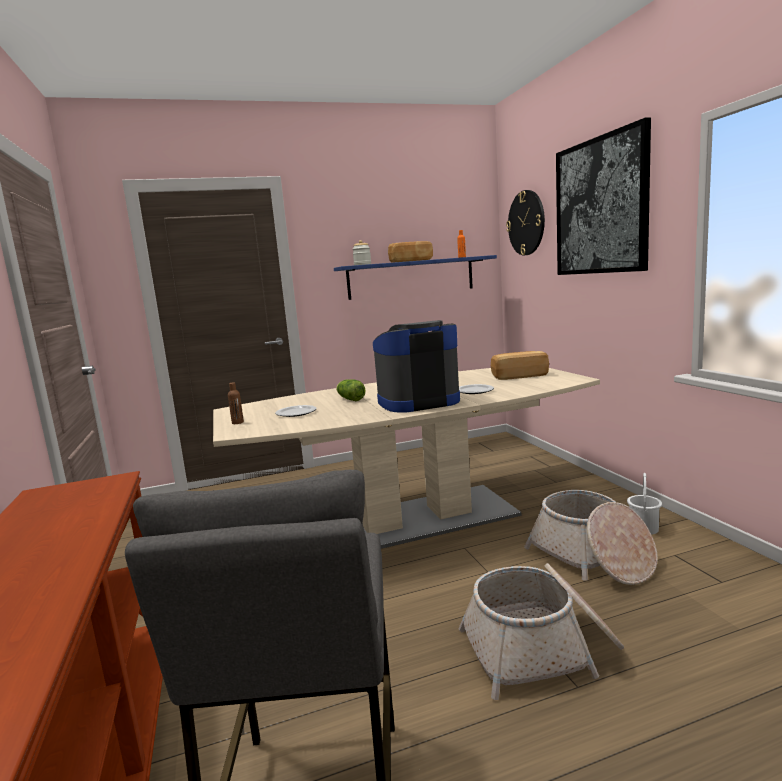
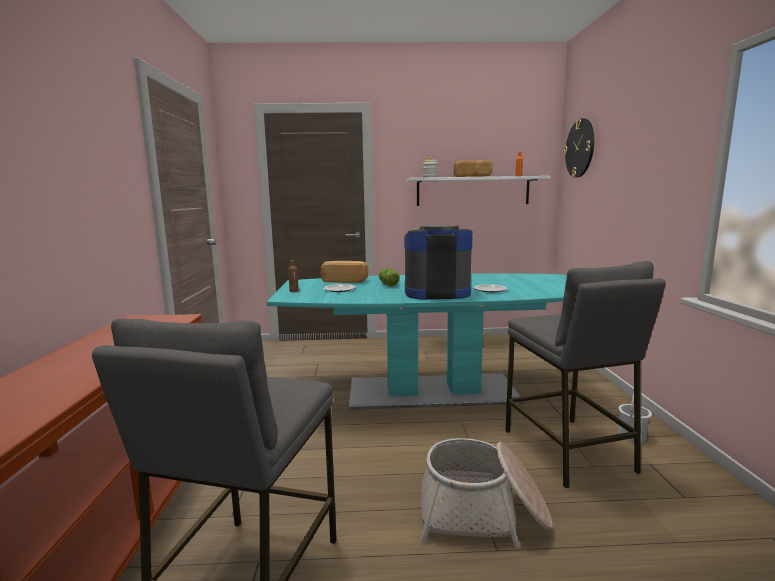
camera: 15 degrees right, 0 degrees up
beige dining table [213,368,600,549] -> turquoise dining table [267,273,567,410]
blue shelf [334,255,497,300] -> white shelf [407,176,550,206]
bread [491,351,549,380] -> bread moved to [321,261,369,283]
basket [524,490,658,585] -> grey stool [505,261,666,488]
picture [556,117,651,275] -> none

